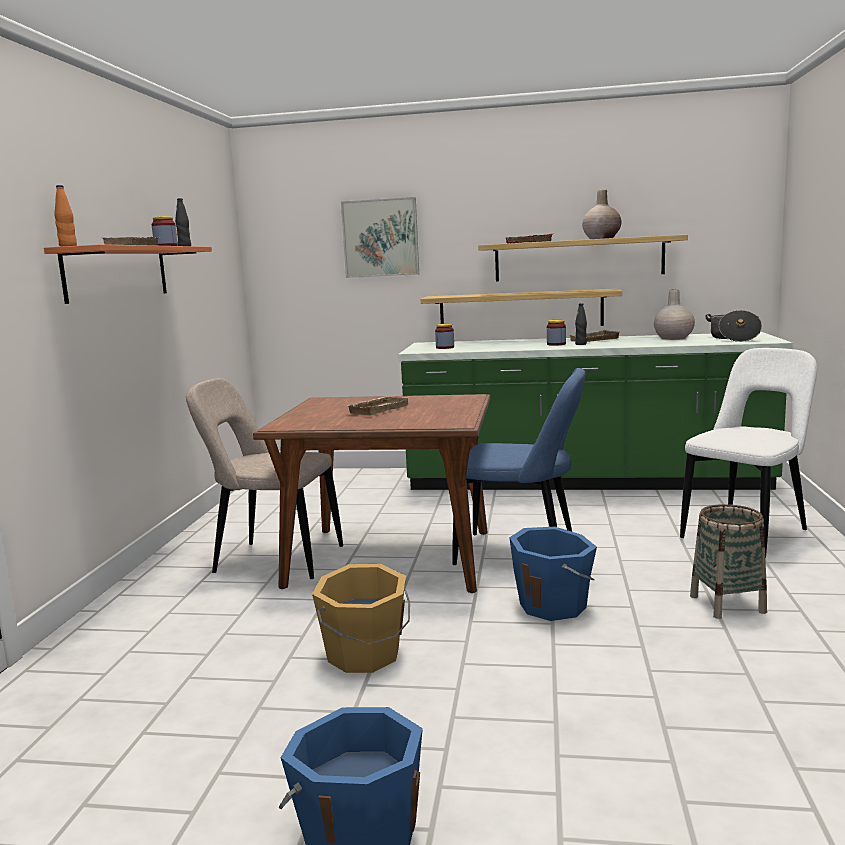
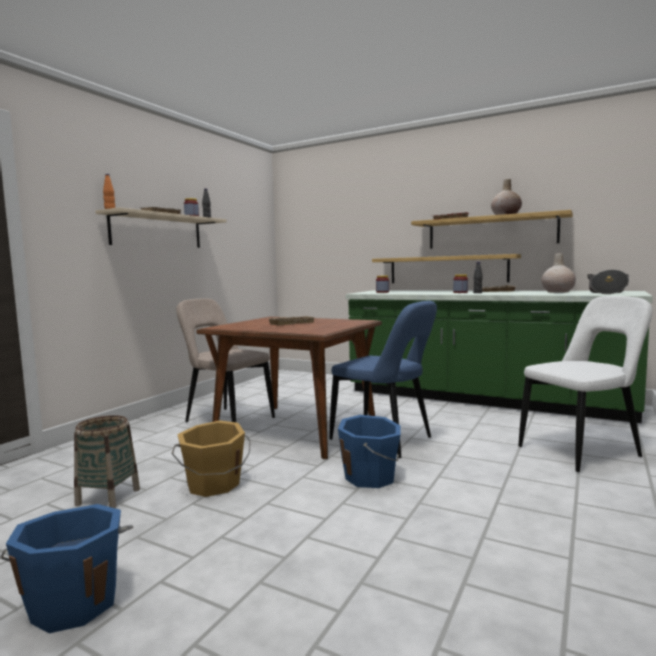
camera: 20 degrees right, 5 degrees down
orange shelf [44,244,212,304] -> beige shelf [95,207,227,248]
picture [341,197,419,278] -> none
basket [690,504,767,619] -> basket moved to [74,415,140,508]

